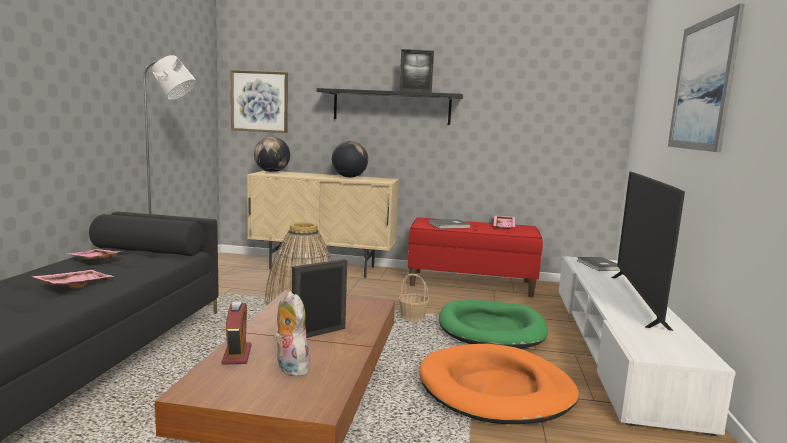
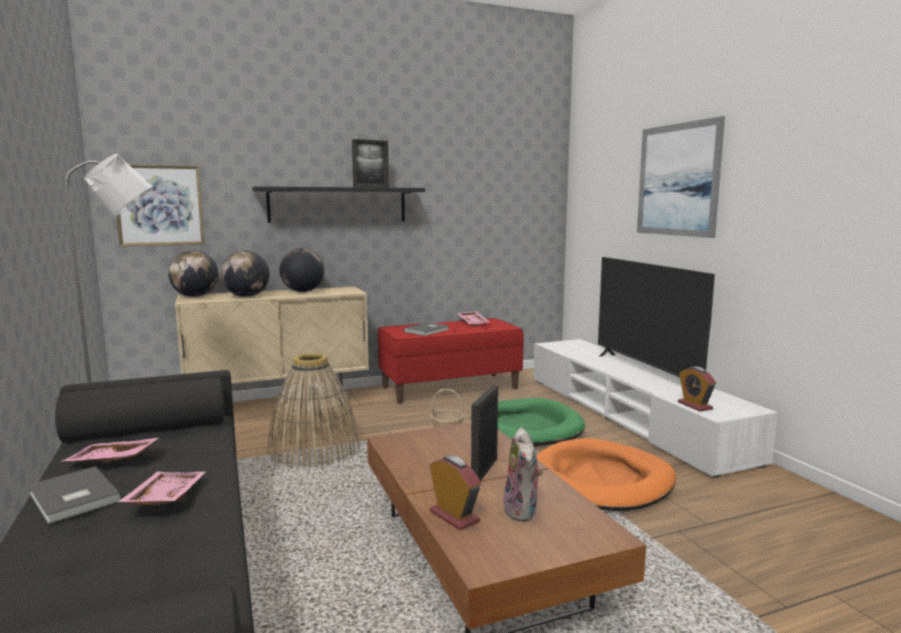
camera: 30 degrees left, 0 degrees up
plush toy [274,291,310,377] -> plush toy turned 120 degrees counterclockwise [504,427,543,521]
grey book [576,256,620,271] -> grey book moved to [28,467,122,524]
none -> globe [221,251,270,297]
none -> alarm clock [678,366,716,411]

